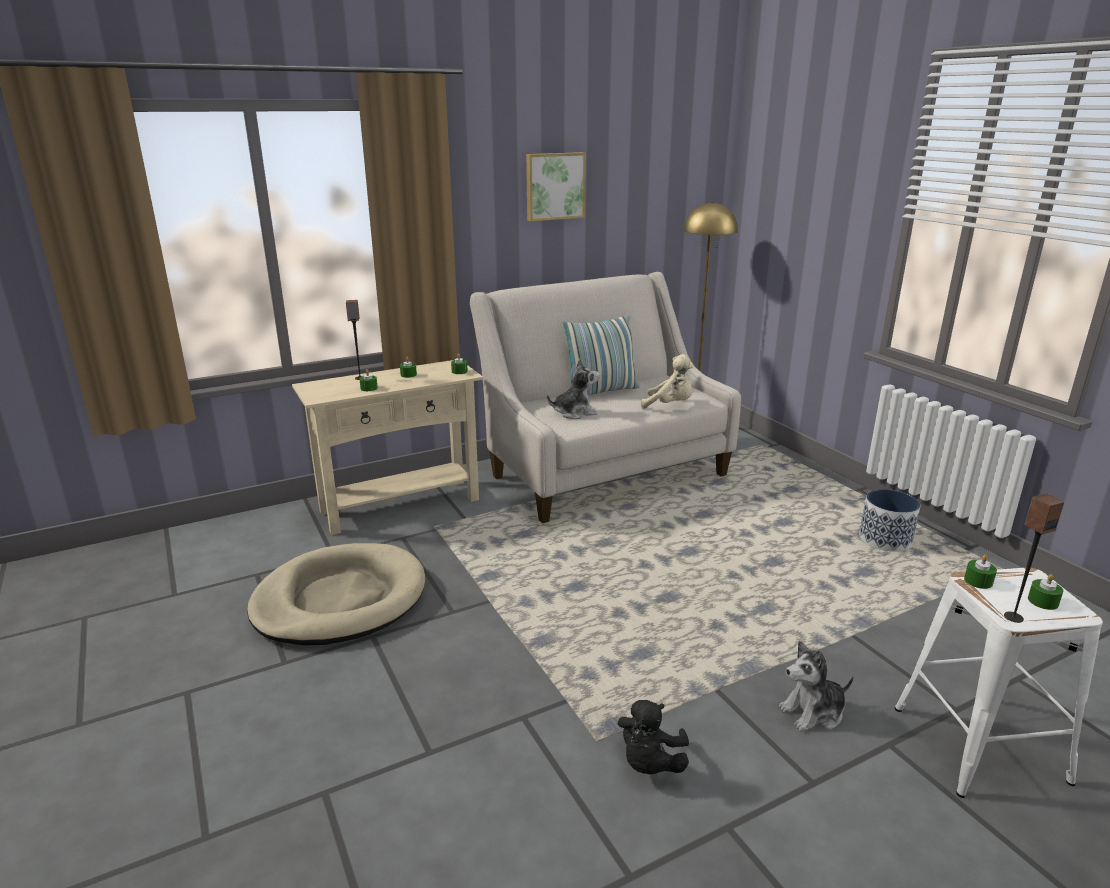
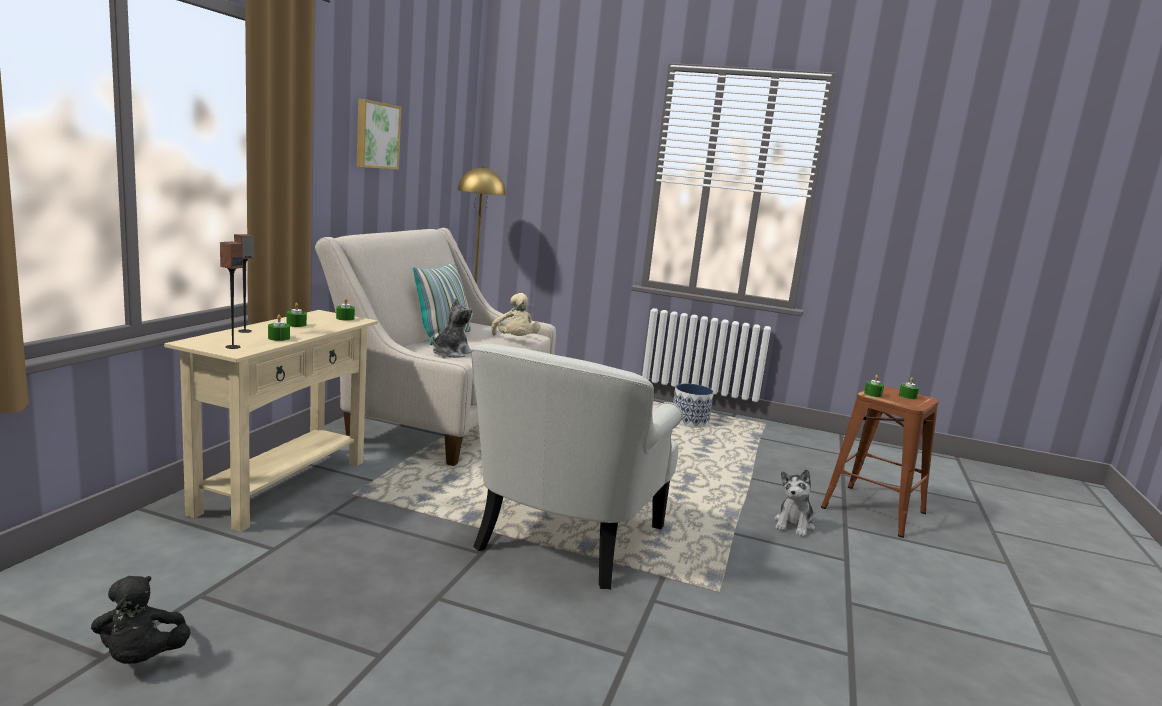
camera: 45 degrees left, 10 degrees down
beige dog bed [248,543,425,646] -> none
black plush toy [618,700,689,774] -> black plush toy moved to [91,576,191,664]
beige plush toy [641,354,693,409] -> beige plush toy turned 90 degrees clockwise [491,293,540,336]
white stool [895,568,1103,798] -> brown stool [821,386,939,538]
speaker [1004,494,1064,623] -> speaker moved to [220,242,243,349]
none -> white armchair [471,344,683,589]

